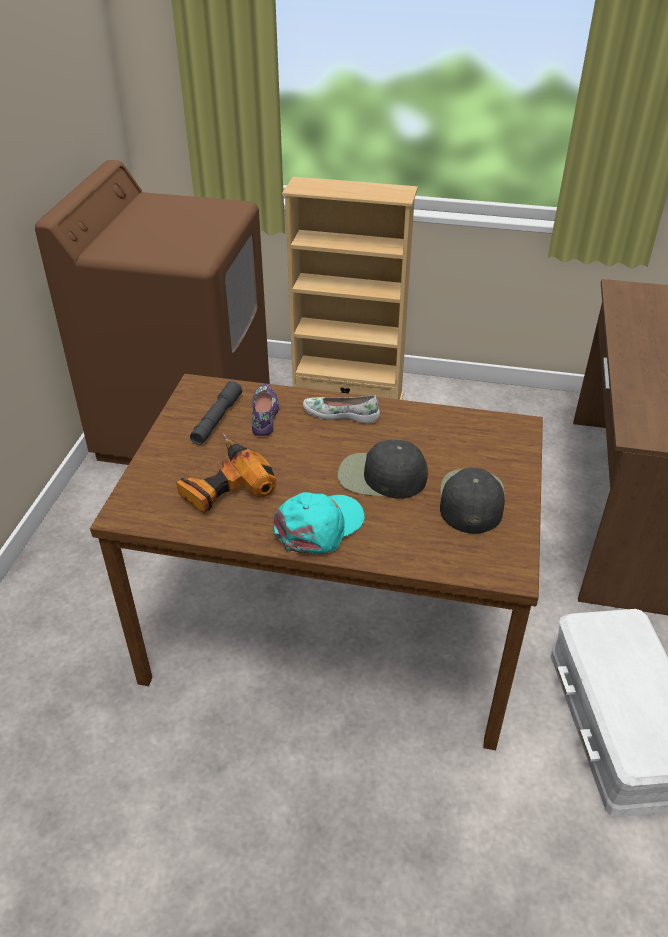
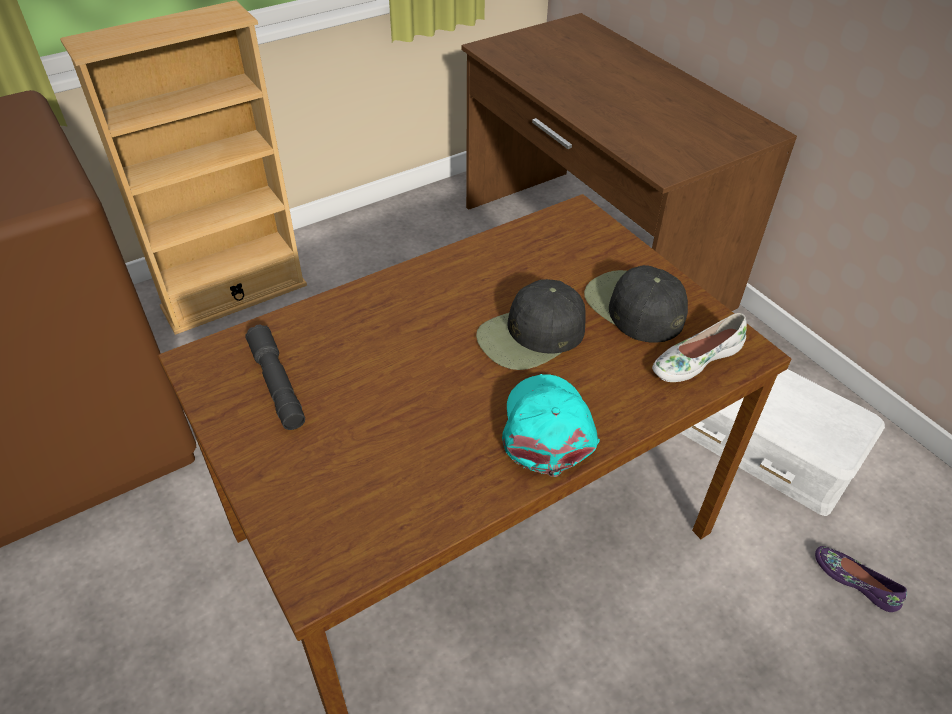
camera: 45 degrees left, 5 degrees up
power drill [177,433,276,513] -> none
purple shoe [252,384,279,436] -> purple shoe moved to [815,546,907,612]
white shoe [303,395,380,423] -> white shoe moved to [652,313,747,382]

